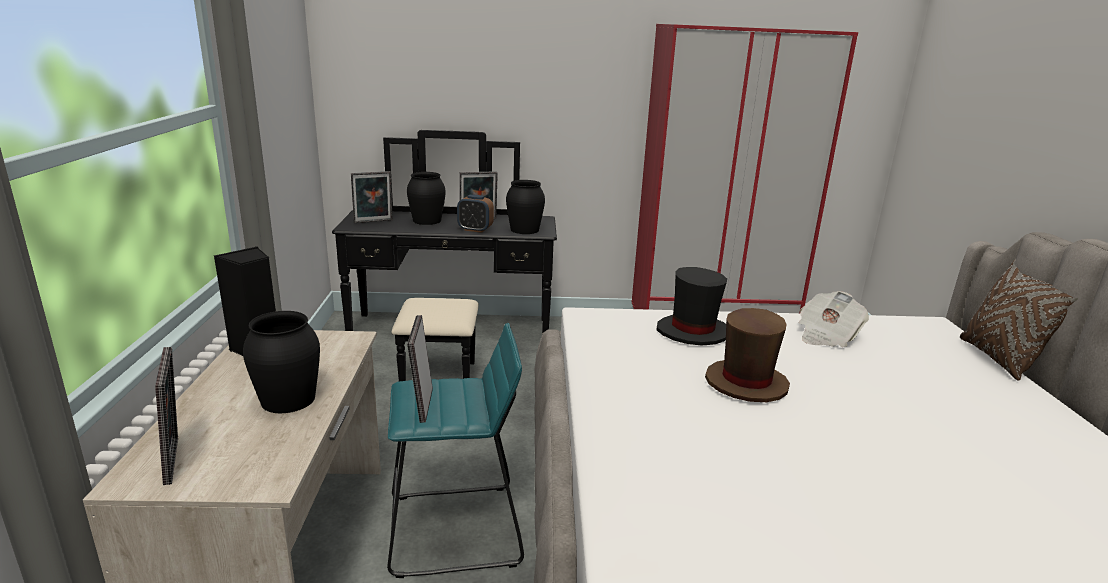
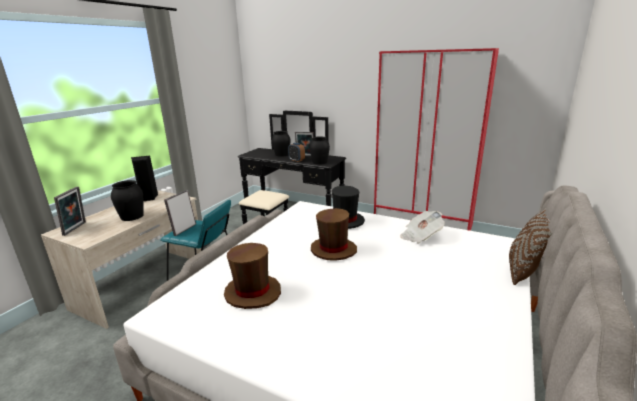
camera: 30 degrees right, 0 degrees up
picture frame [351,171,392,223] -> none
none -> brown hat [224,243,281,309]

